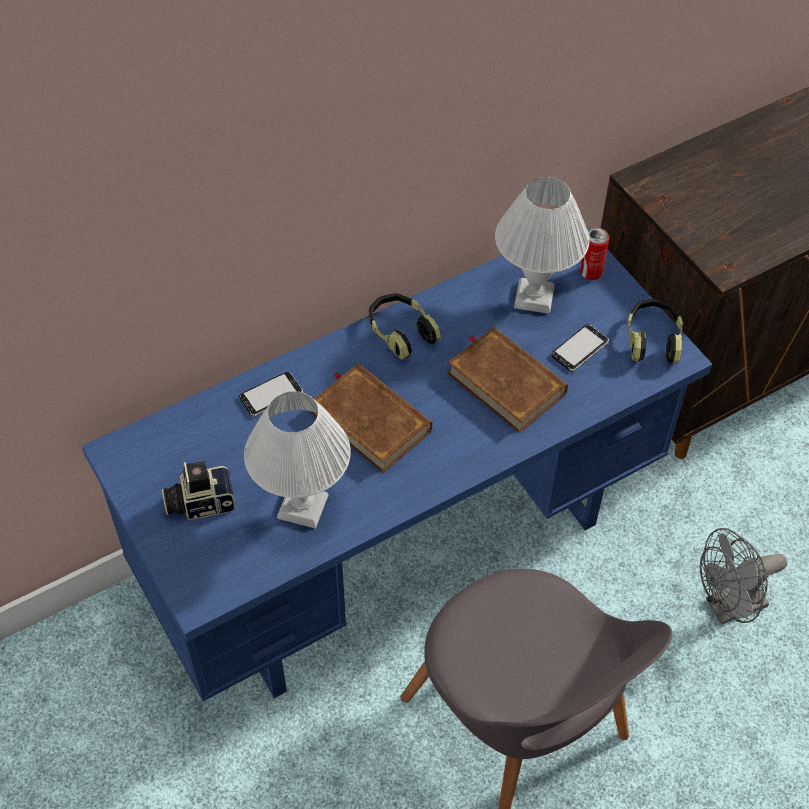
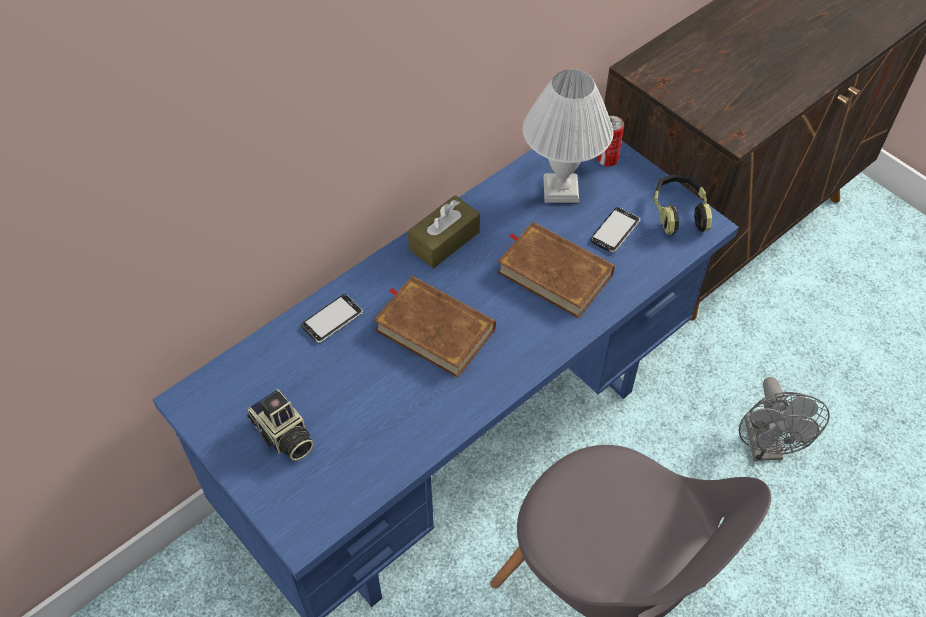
camera: 10 degrees left, 0 degrees up
camera [162,461,235,520] -> camera turned 105 degrees counterclockwise [247,389,314,461]
white table lamp [244,391,351,529] -> none
headphones [369,293,441,360] -> brown tissue box [408,195,480,268]
grey fan [700,528,787,625] -> grey fan turned 60 degrees counterclockwise [739,377,830,461]

